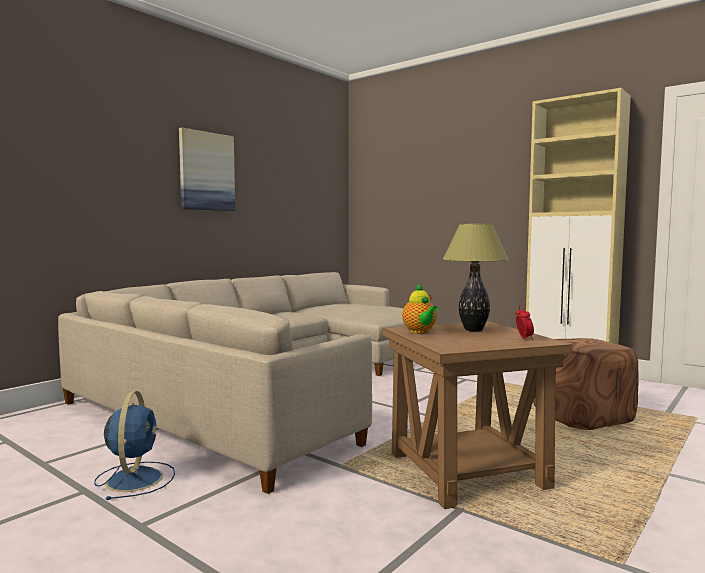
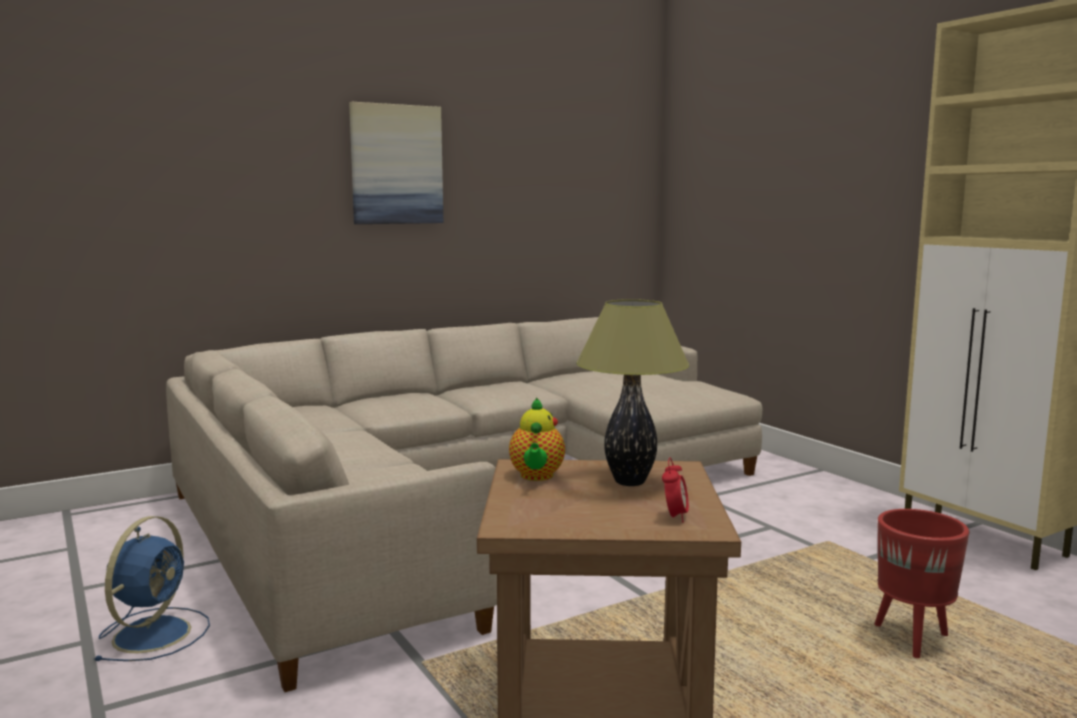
camera: 20 degrees right, 5 degrees up
brown ottoman [533,338,639,430] -> red planter [874,509,969,658]

